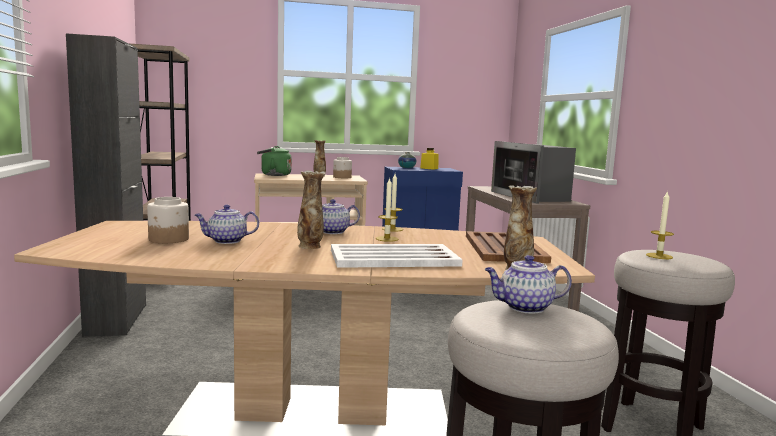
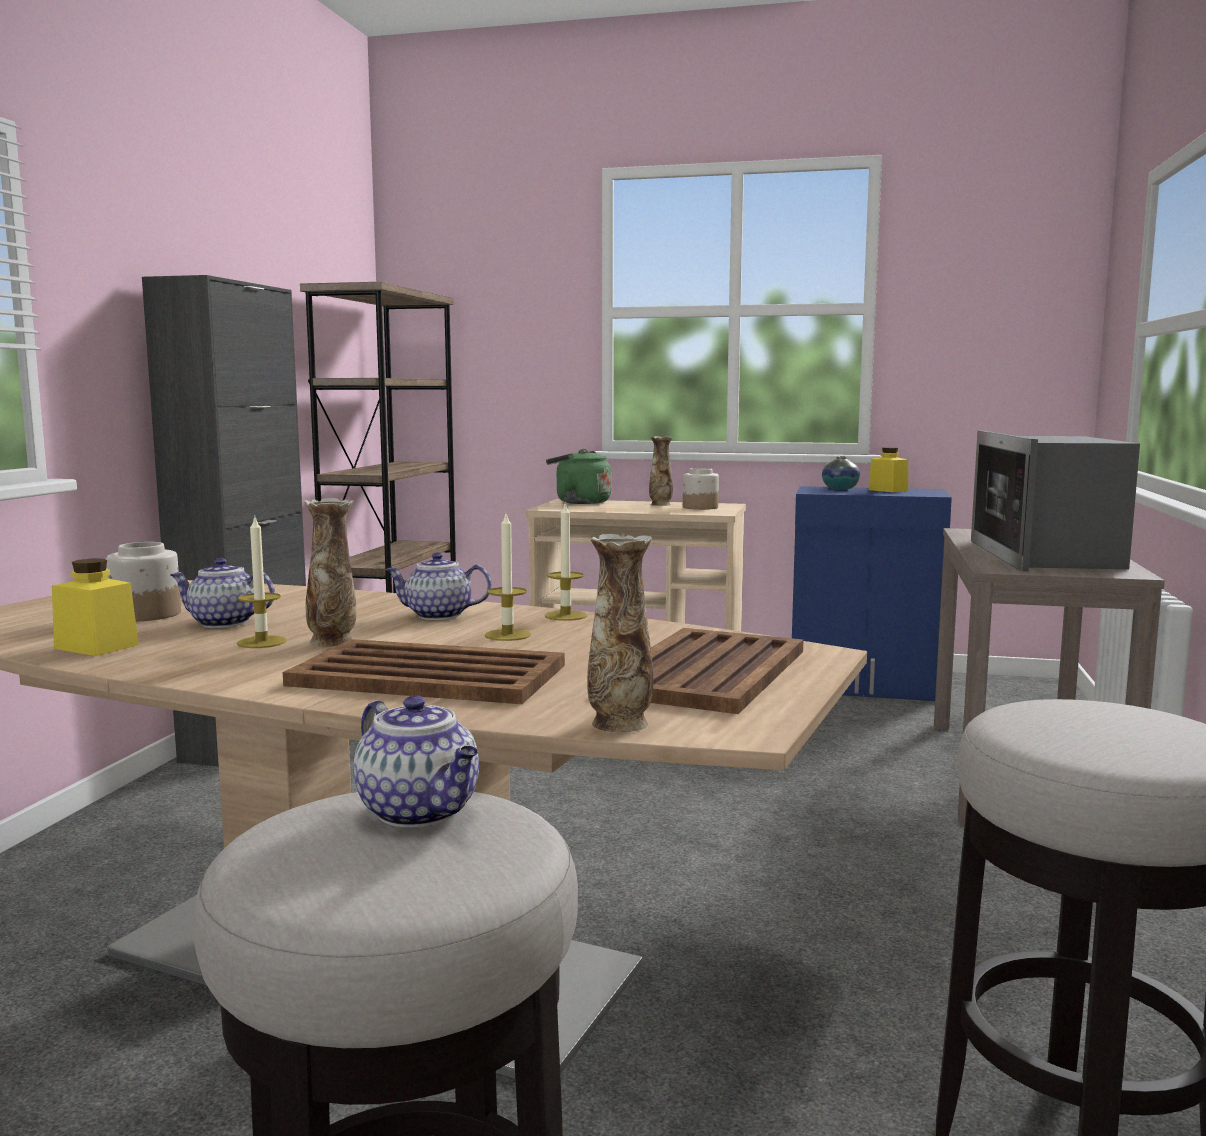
camera: 25 degrees right, 0 degrees up
white tray [331,244,463,268] -> brown tray [283,639,565,704]
teapot [485,255,572,313] -> teapot turned 150 degrees counterclockwise [353,695,479,827]
candle [646,190,674,259] -> candle moved to [237,518,287,648]
none -> yellow jar [52,559,139,656]

